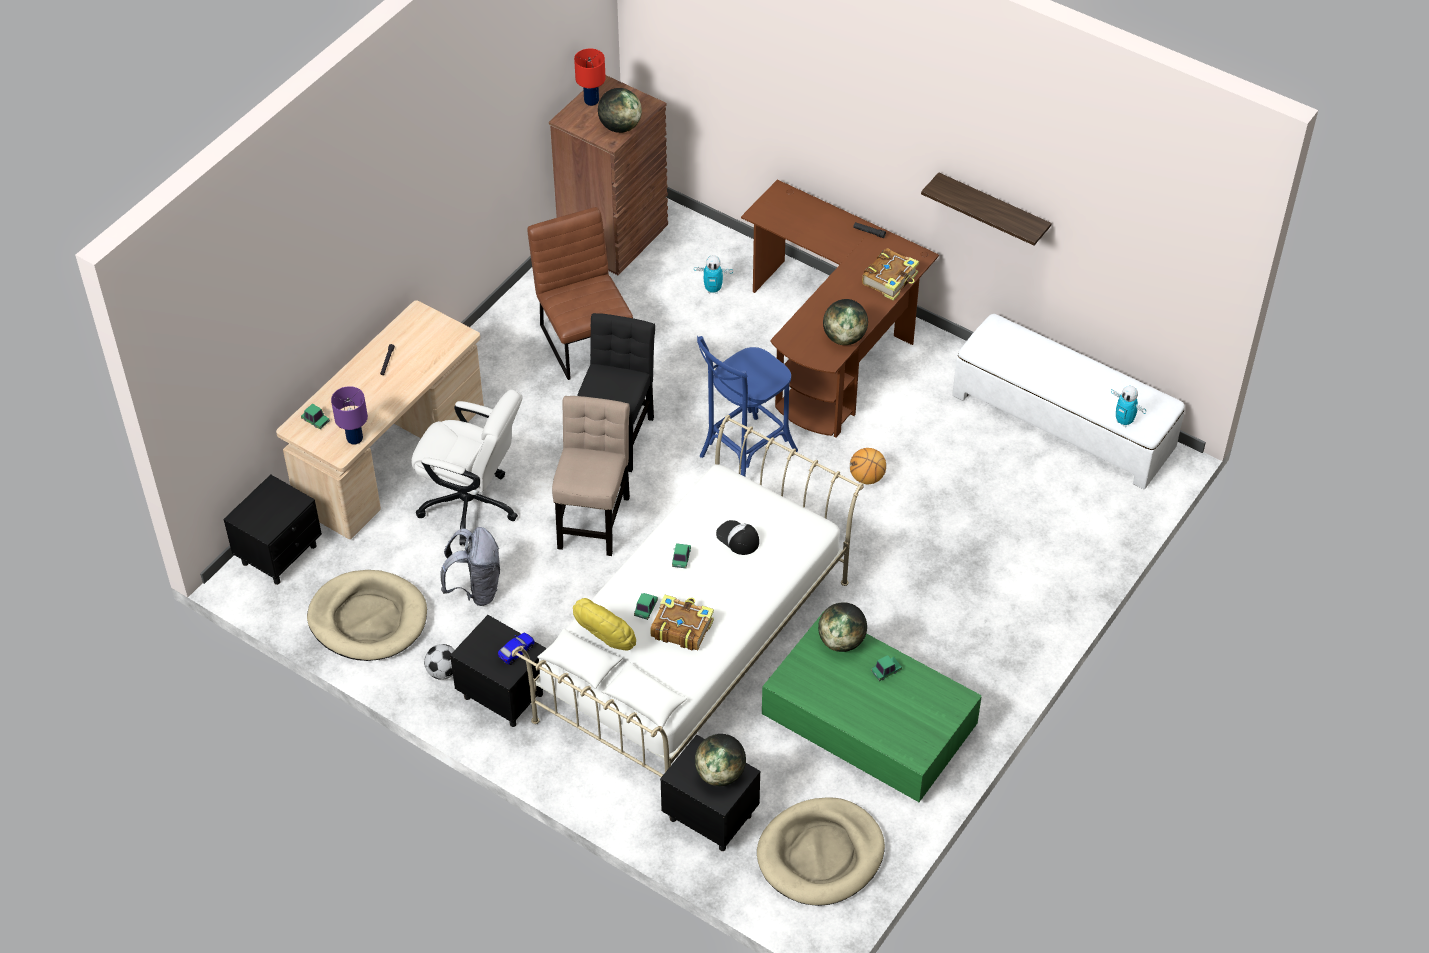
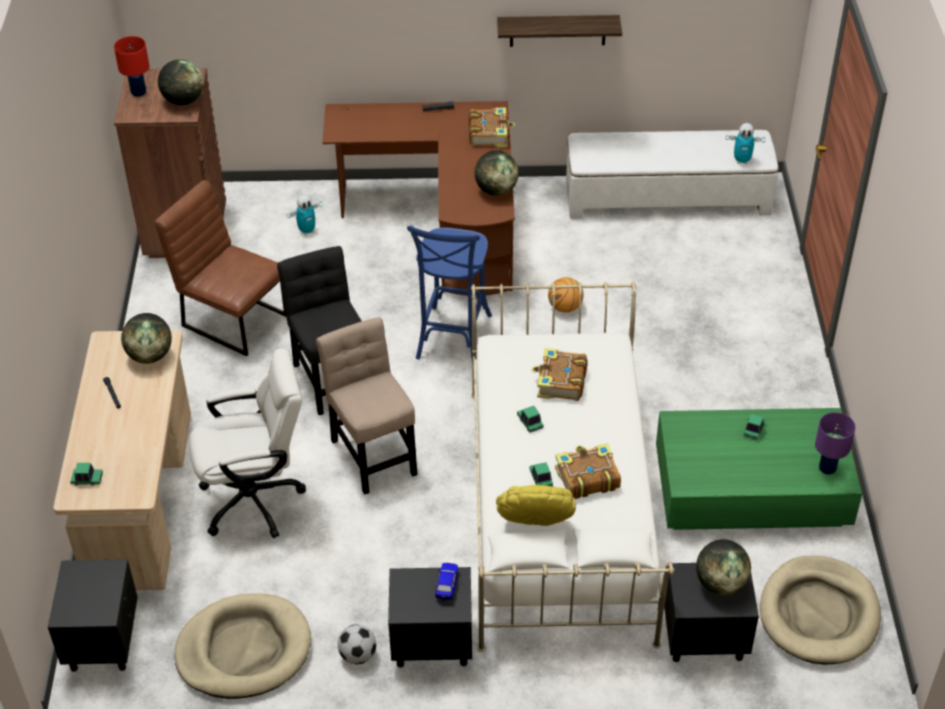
camera: 35 degrees left, 5 degrees down
purple table lamp [331,386,368,445] -> purple table lamp moved to [815,412,856,475]
grey backpack [440,527,500,606] -> none
cap [716,520,759,555] -> book [532,348,588,401]
globe [818,602,867,652] -> globe moved to [121,313,172,364]

